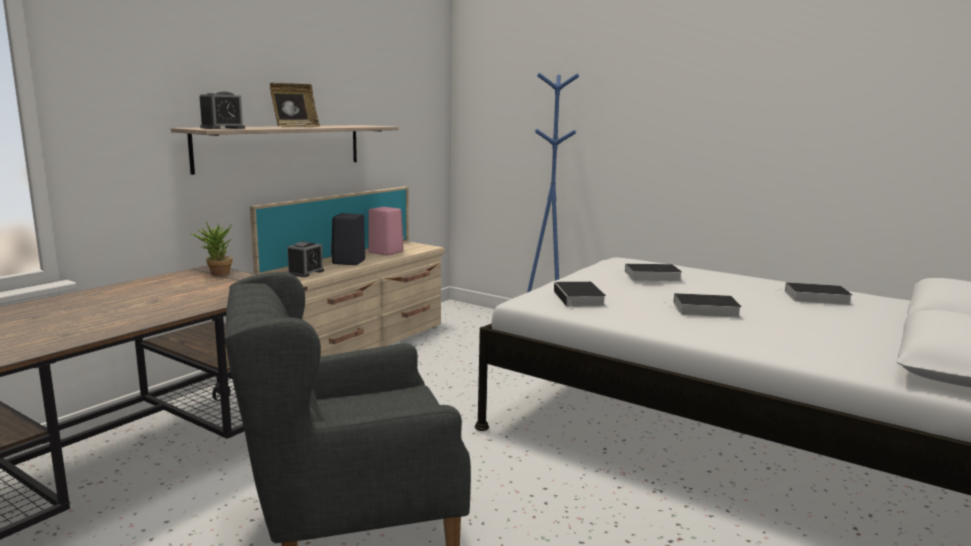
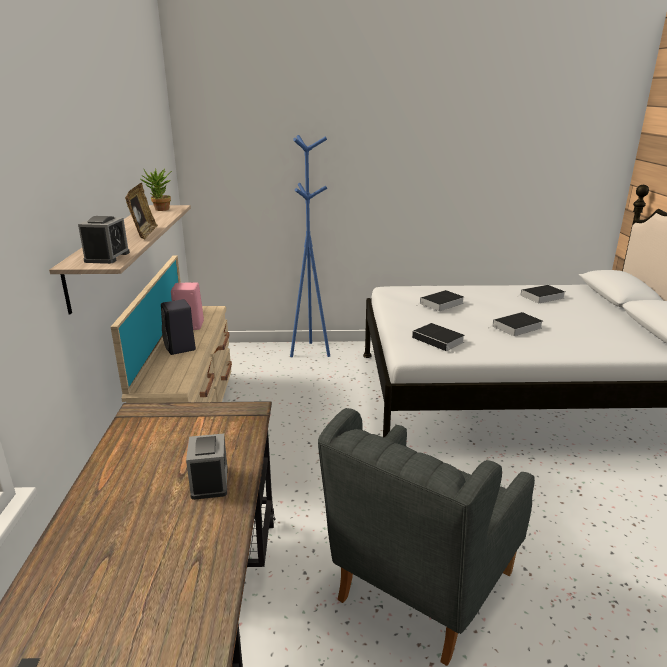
camera: 35 degrees left, 10 degrees up
potted plant [191,222,232,276] -> potted plant moved to [141,168,172,211]
alarm clock [287,242,324,277] -> alarm clock moved to [186,434,228,500]

